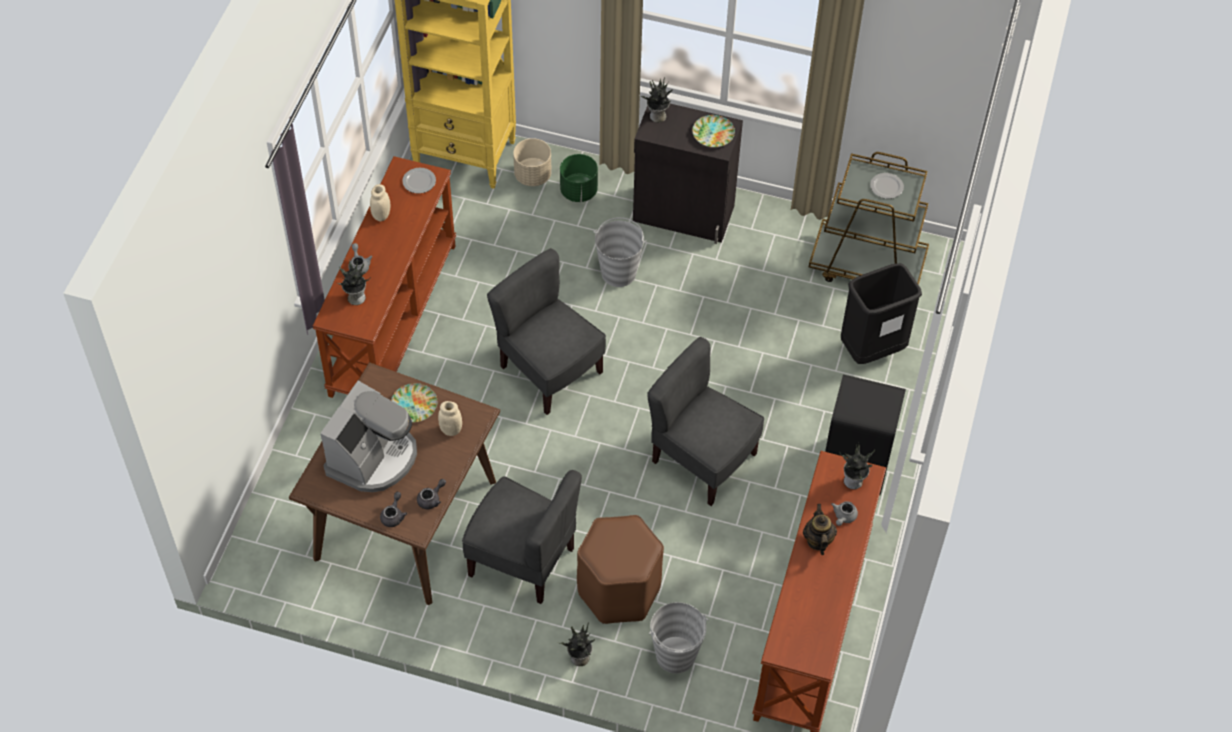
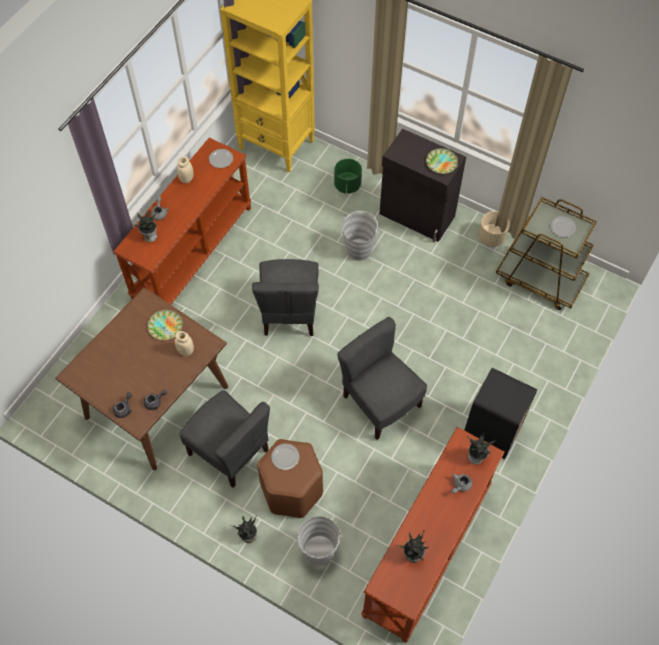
camera: 15 degrees right, 5 degrees up
coffee machine [320,381,417,492] -> none
grey chair [487,248,606,415] -> grey chair turned 150 degrees counterclockwise [252,259,319,336]
beige planter [513,138,551,186] -> beige planter moved to [478,211,510,247]
potted plant [640,77,674,122] -> potted plant moved to [396,531,430,563]
teapot [803,504,837,555] -> none
black trash can [841,263,922,364] -> none
none -> plate [271,444,299,470]

